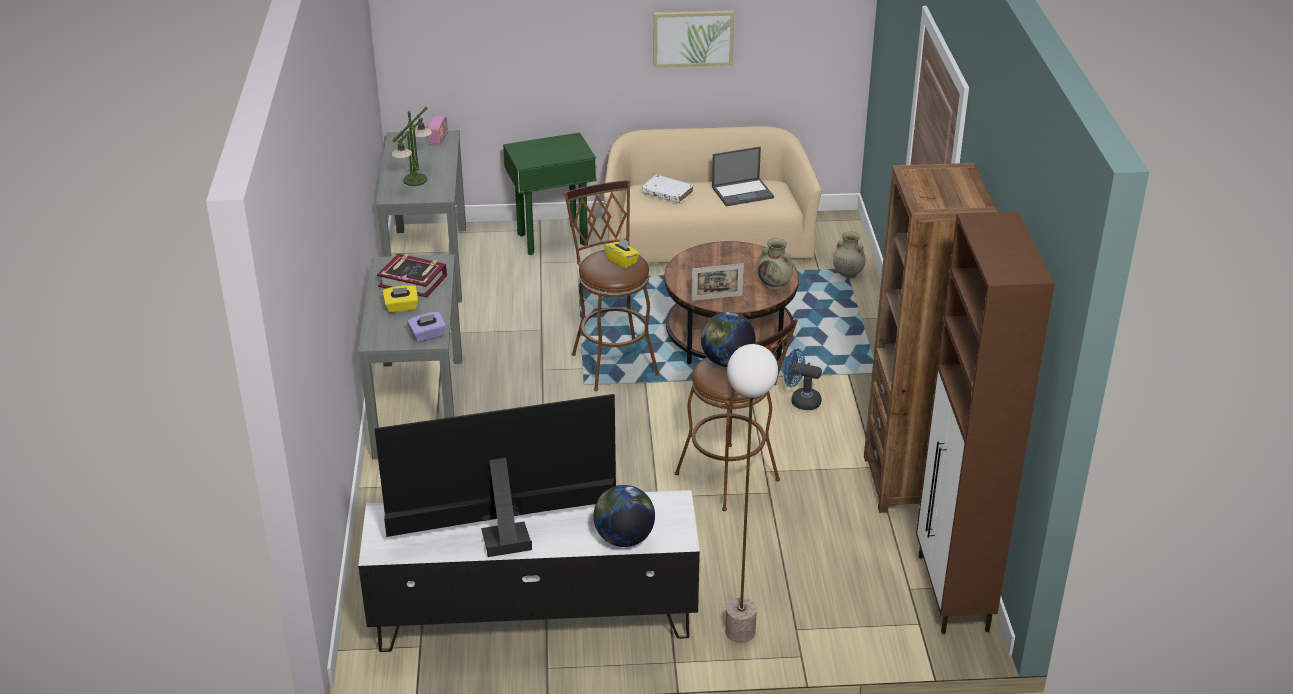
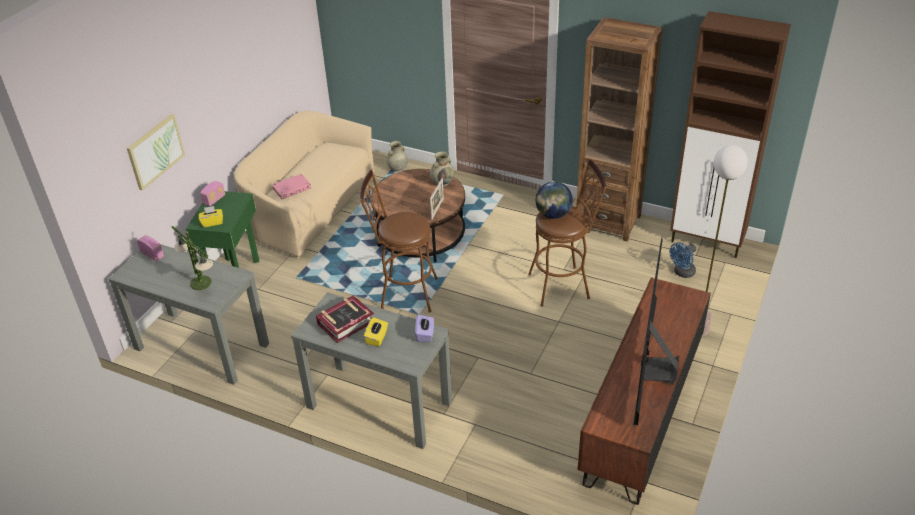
camera: 60 degrees left, 5 degrees up
white tv stand [358,490,700,652] -> brown tv stand [578,278,711,505]
globe [594,485,655,547] -> none
yellow tissue box [604,237,640,269] -> yellow tissue box moved to [199,206,223,227]
white book [642,175,693,203] -> pink book [272,174,311,199]
picture [654,11,734,67] -> picture moved to [127,114,185,190]
laptop [712,146,774,206] -> none
blue fan [783,349,822,410] -> blue fan moved to [669,242,696,278]
none -> radio [200,181,225,207]

